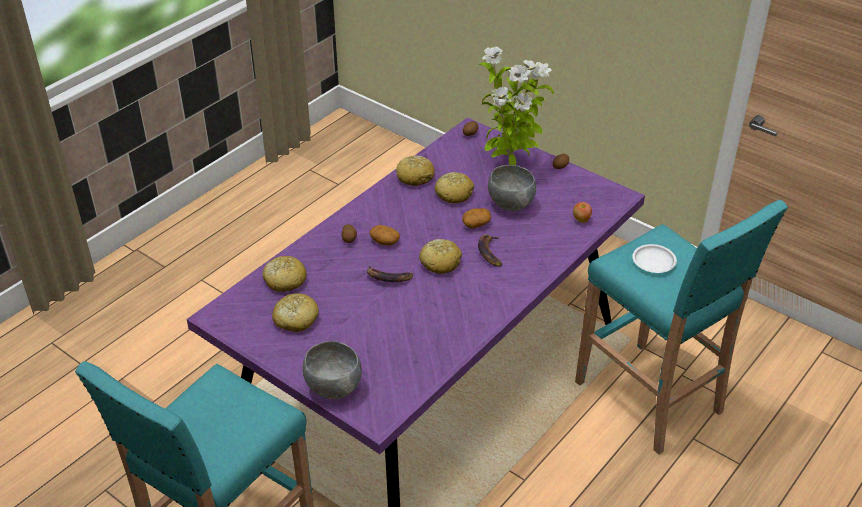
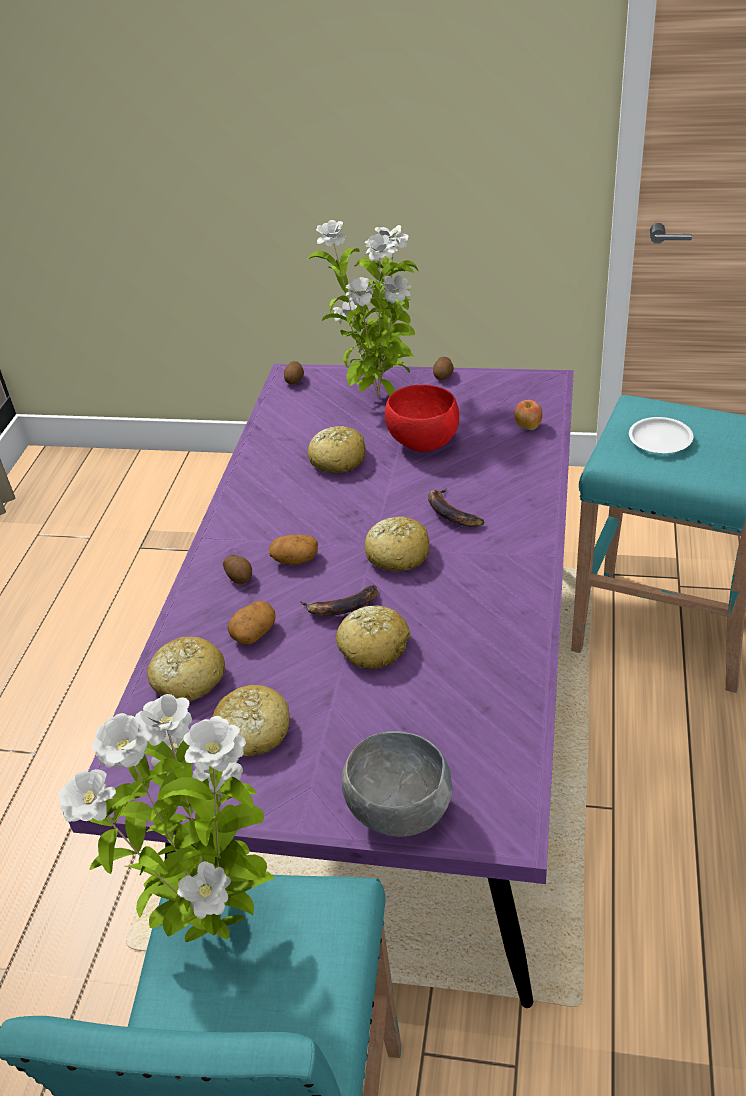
camera: 25 degrees left, 0 degrees up
bread [396,156,435,186] -> bread moved to [336,605,411,669]
potato [462,208,491,229] -> potato moved to [228,601,275,645]
grey bowl [488,165,536,211] -> red bowl [385,385,459,452]
none -> potted plant [58,694,275,942]

